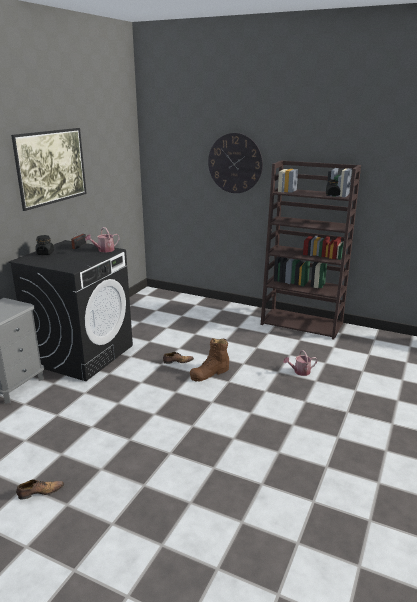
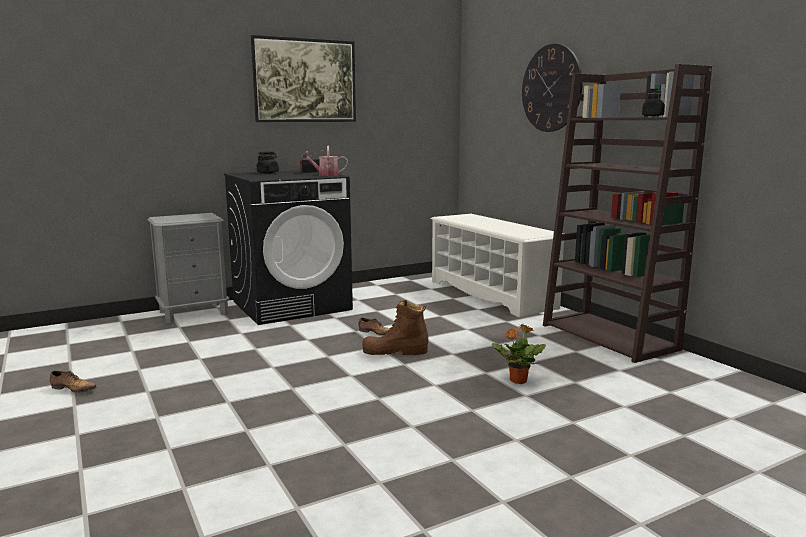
camera: 35 degrees right, 10 degrees down
watering can [283,350,318,376] -> potted plant [492,324,546,384]
none -> white shoe rack [431,214,564,318]

